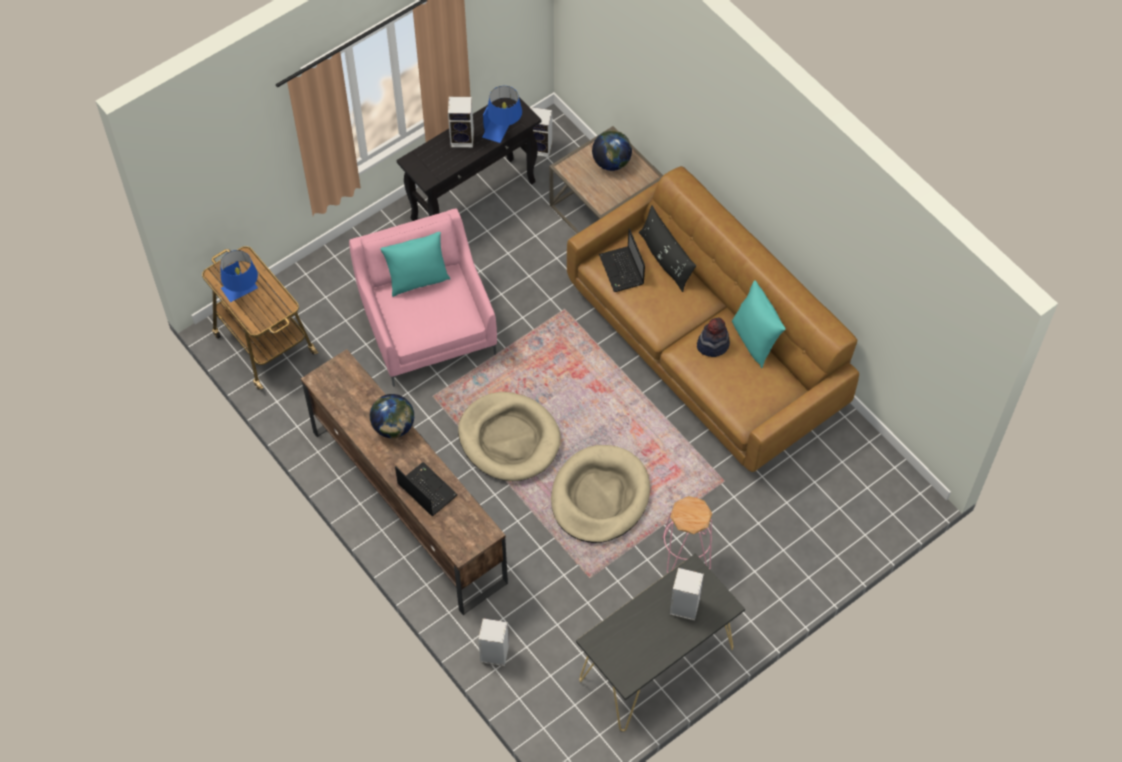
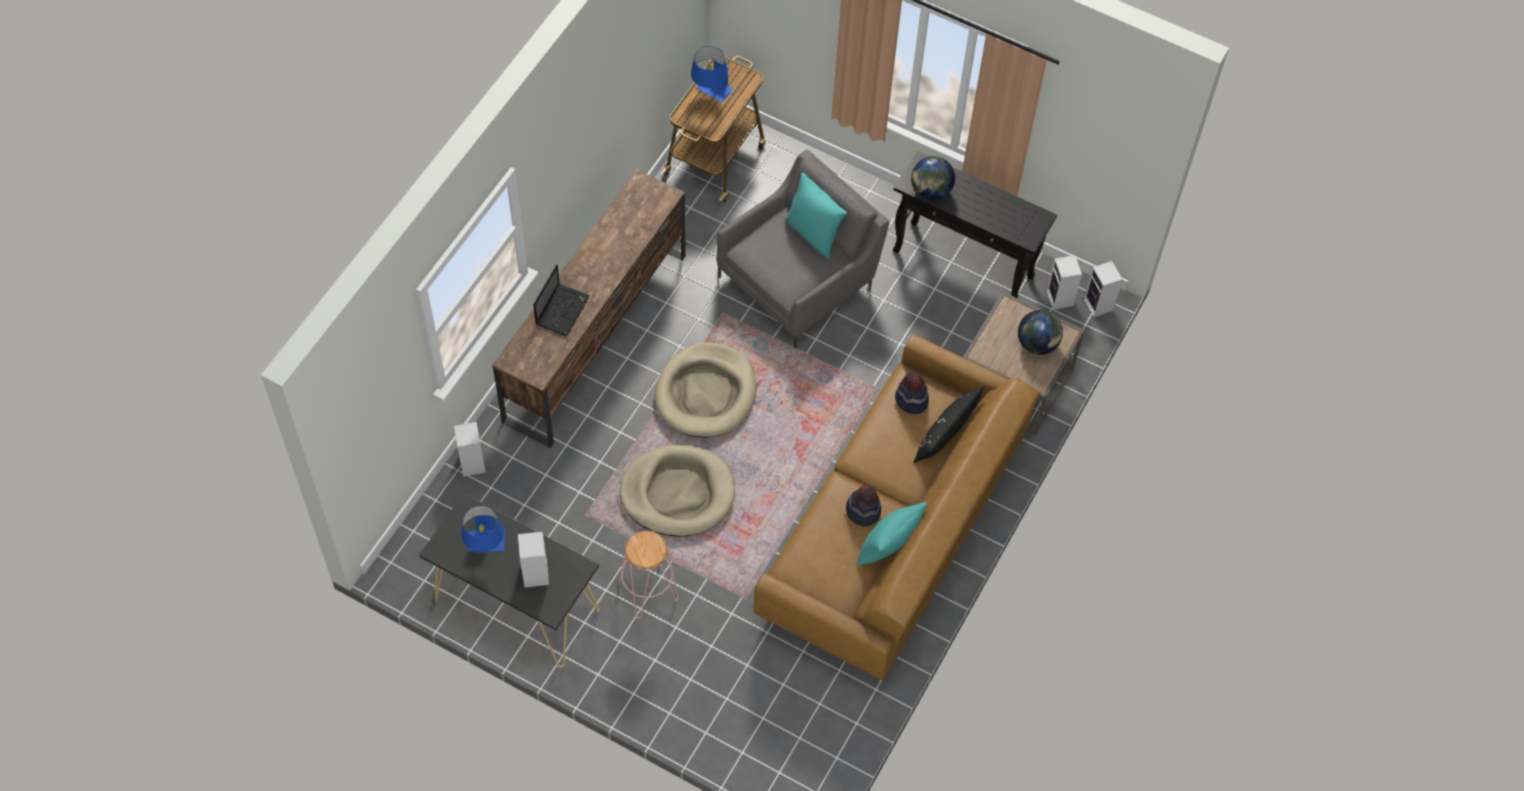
camera: 65 degrees right, 0 degrees up
pink armchair [349,208,497,387] -> grey armchair [717,149,889,348]
globe [370,394,414,438] -> globe moved to [911,156,955,200]
speaker [448,97,474,148] -> speaker moved to [1084,261,1123,317]
blue table lamp [482,86,522,143] -> blue table lamp moved to [462,506,505,553]
laptop [599,228,645,292] -> hat [895,371,929,414]

